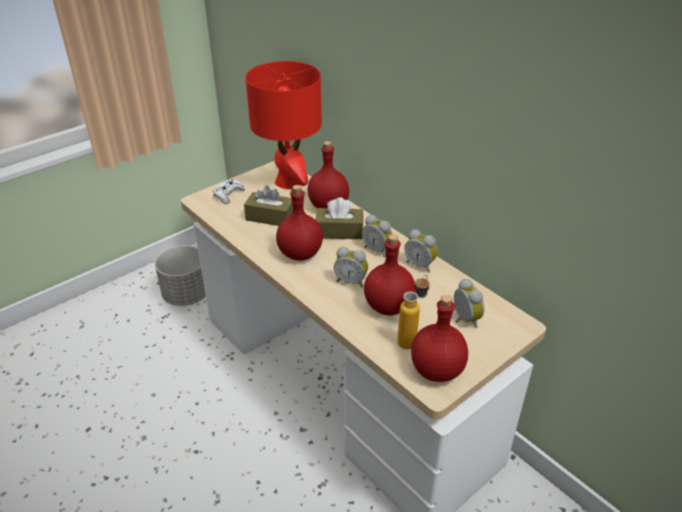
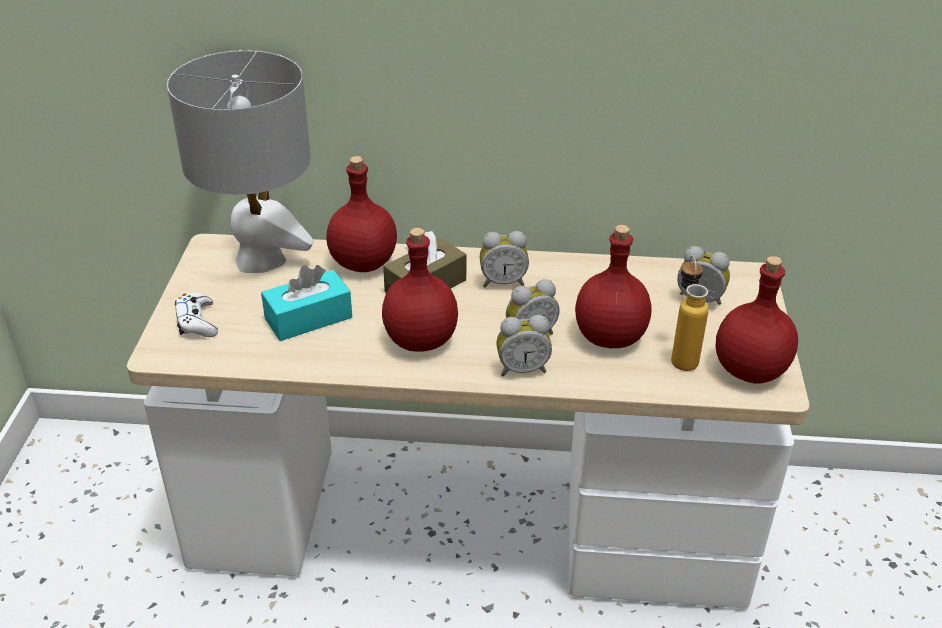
camera: 45 degrees left, 0 degrees up
grey planter [155,245,206,306] -> none
brown tissue box [244,186,293,226] -> turquoise tissue box [261,265,352,341]
red table lamp [245,61,322,189] -> grey table lamp [167,50,314,273]
alarm clock [404,229,437,272] -> alarm clock moved to [496,315,552,376]

